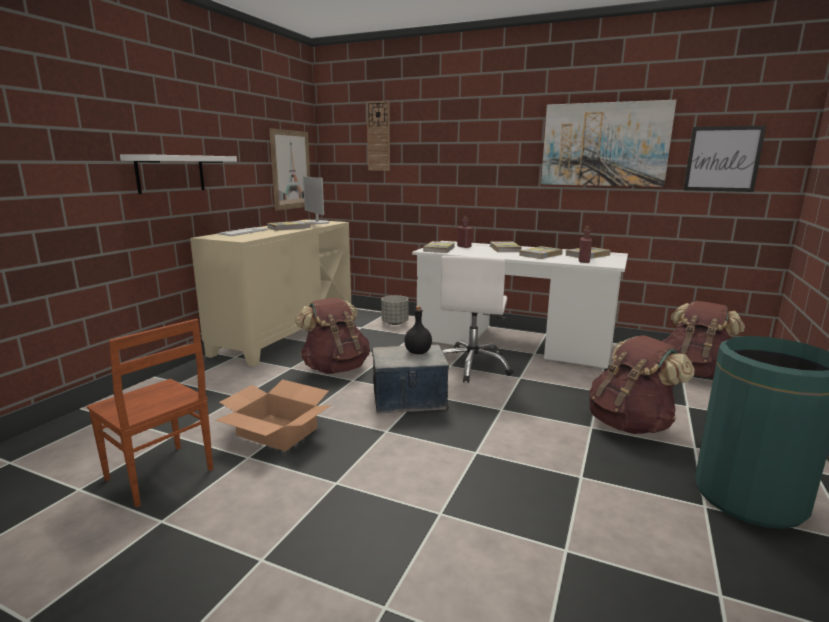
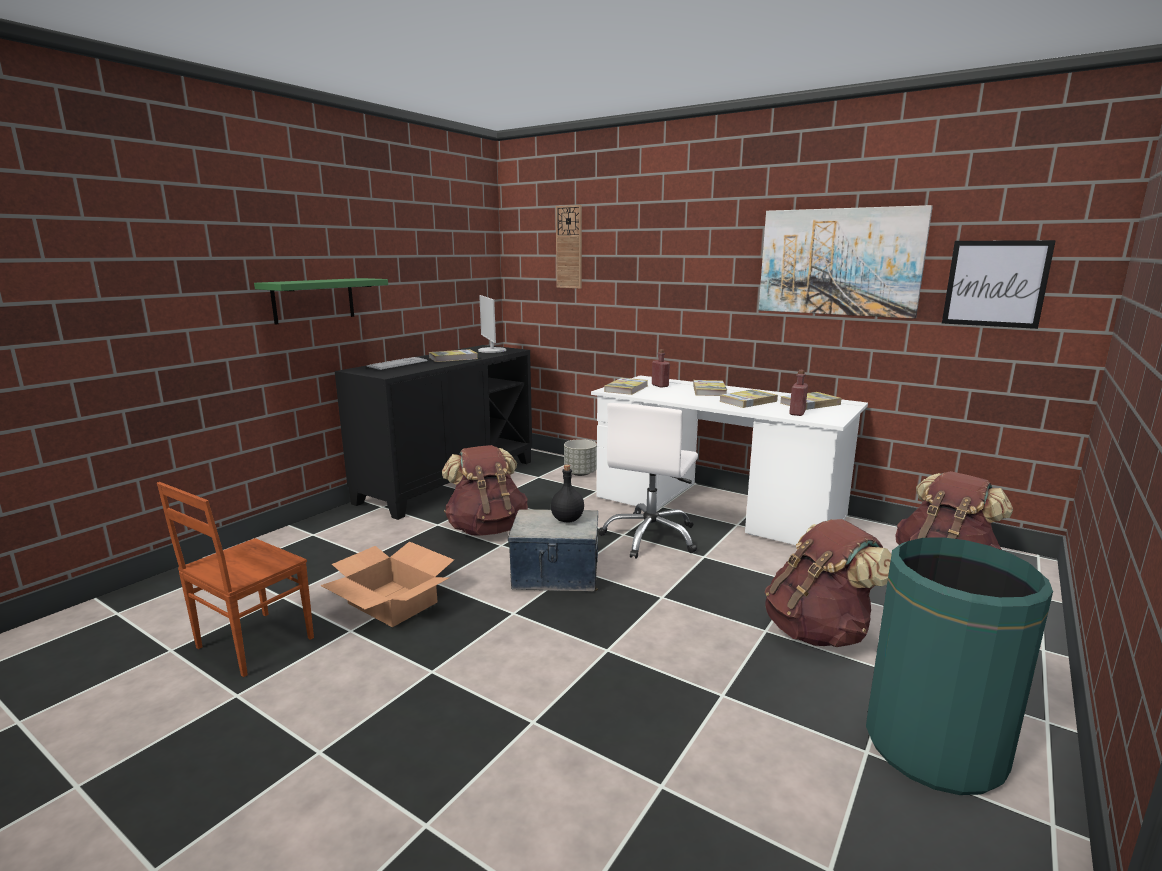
camera: 10 degrees right, 0 degrees up
brown chair [87,319,213,508] -> brown chair turned 75 degrees clockwise [157,482,314,677]
white shelf [120,154,237,194] -> green shelf [254,278,388,325]
beige cabinet [190,220,351,366] -> black cabinet [335,345,532,520]
picture [269,128,310,211] -> none

